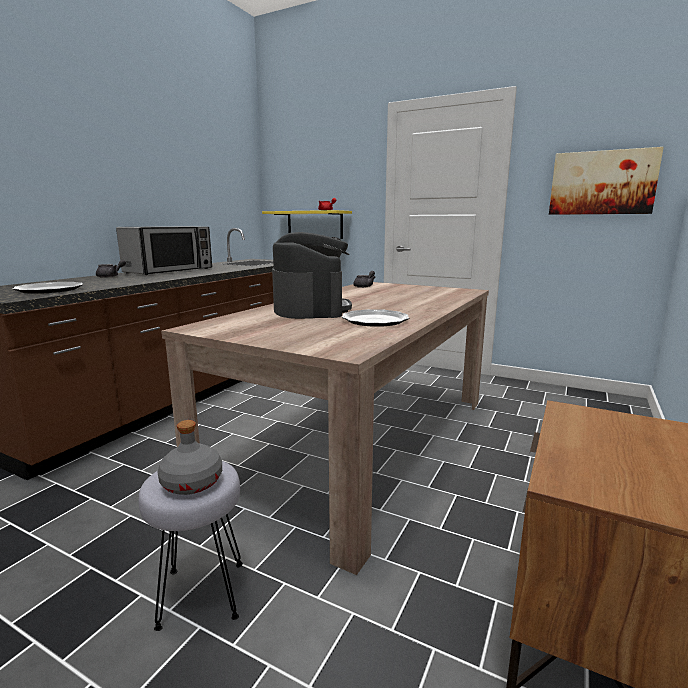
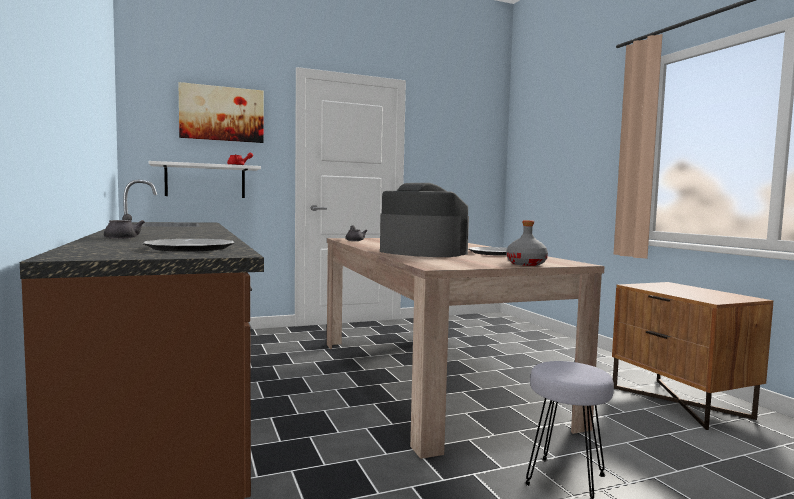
camera: 50 degrees left, 10 degrees down
microwave [116,226,212,275] -> none
grey bottle [157,420,222,495] -> grey bottle moved to [506,220,548,266]
yellow shelf [262,210,352,239] -> white shelf [149,161,261,198]
picture [549,147,664,215] -> picture moved to [178,82,263,143]

